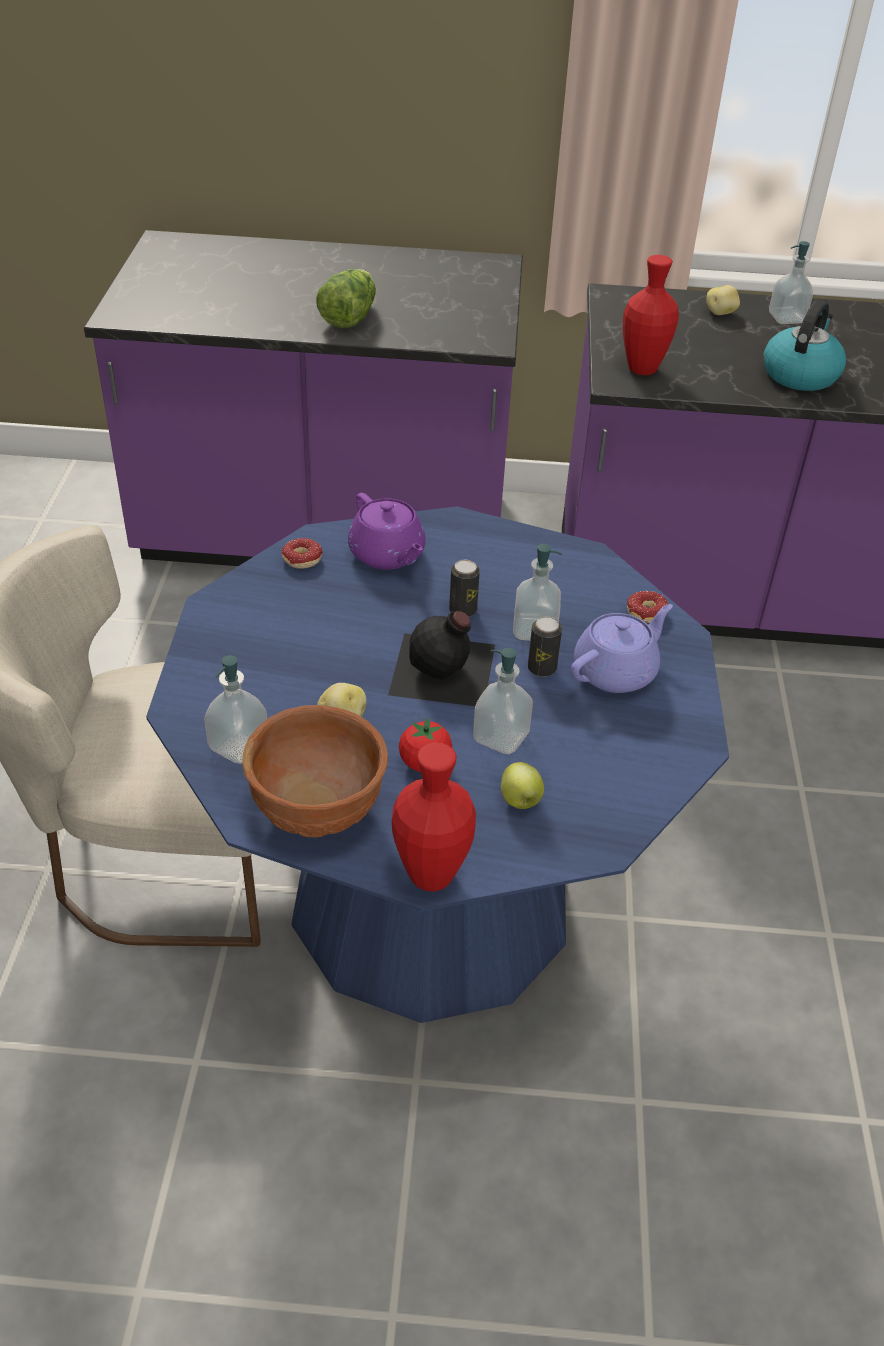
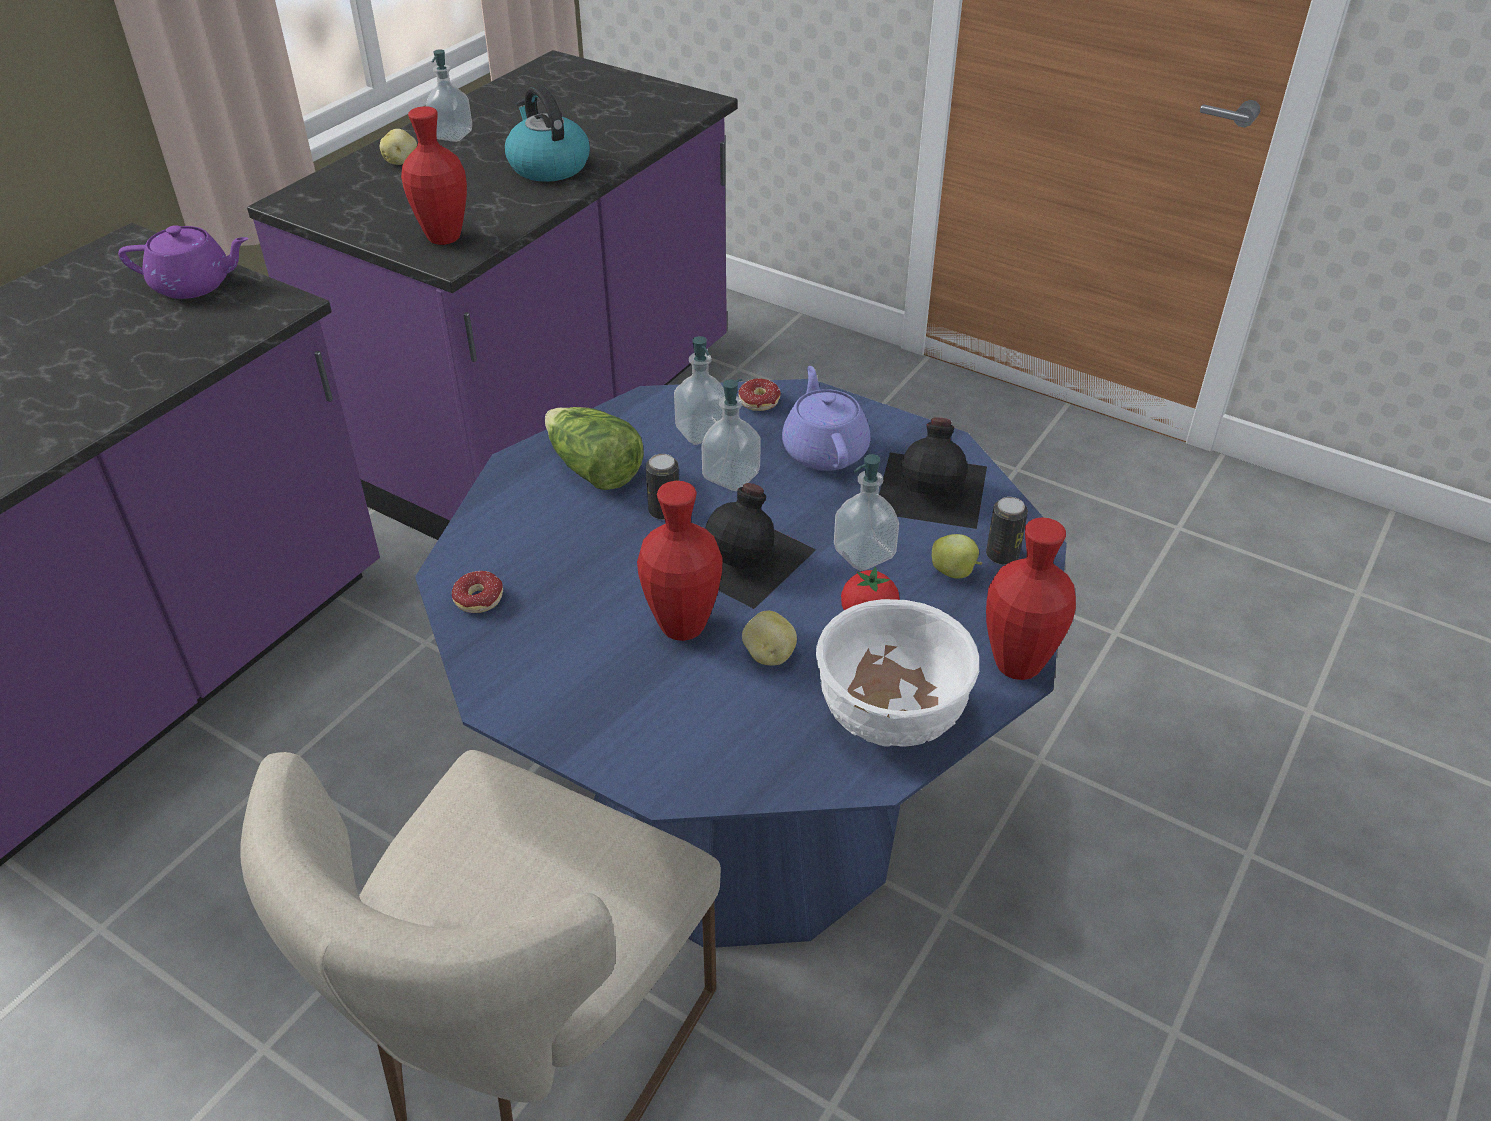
camera: 60 degrees left, 0 degrees up
soap dispenser [204,655,267,764] -> soap dispenser moved to [674,336,725,445]
brown bowl [242,705,388,837] -> white bowl [816,599,979,747]
lettuce [316,269,376,328] -> lettuce moved to [545,407,644,490]
purple teapot [348,493,425,570] -> purple teapot moved to [118,225,249,299]
can [528,617,562,677] -> can moved to [986,497,1028,565]
none -> red vase [637,481,722,641]
none -> black bottle [879,417,987,529]

